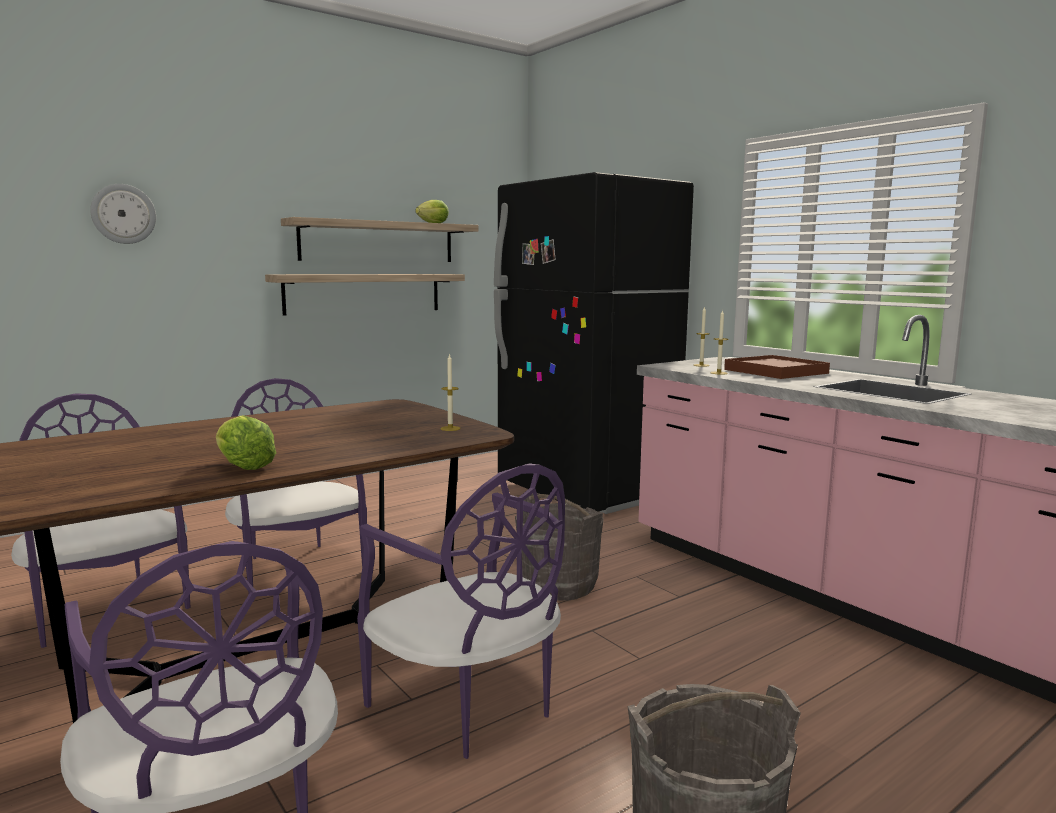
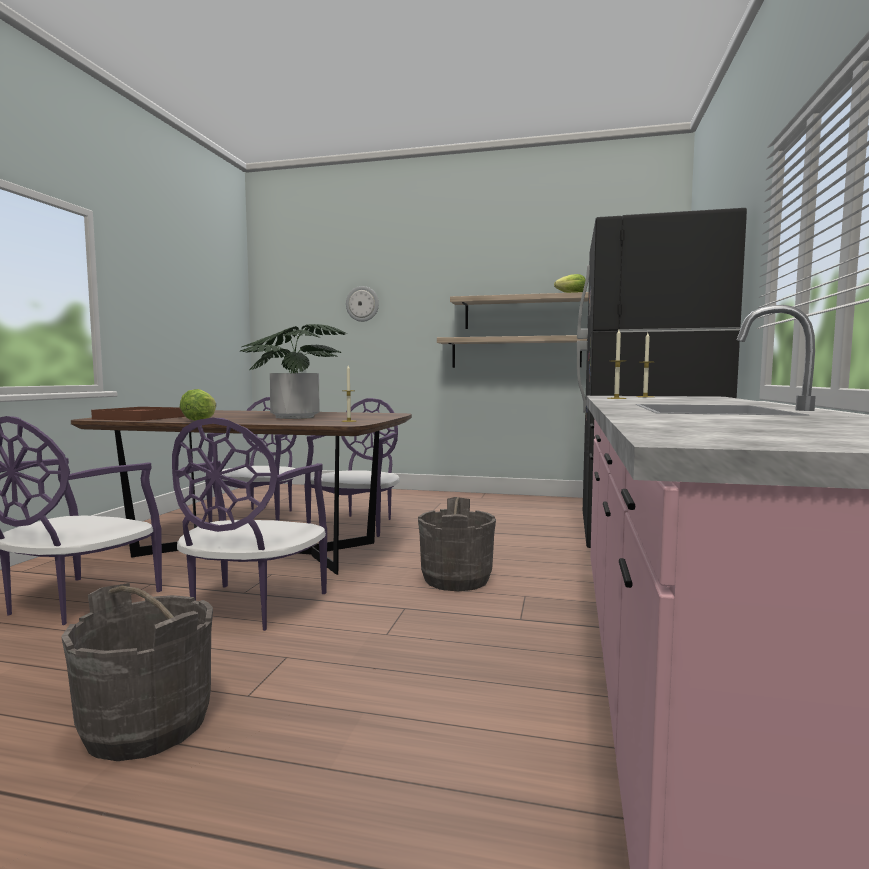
camera: 50 degrees right, 5 degrees down
brown tray [724,355,830,379] -> brown tray moved to [91,407,185,421]
none -> potted plant [240,324,348,419]

